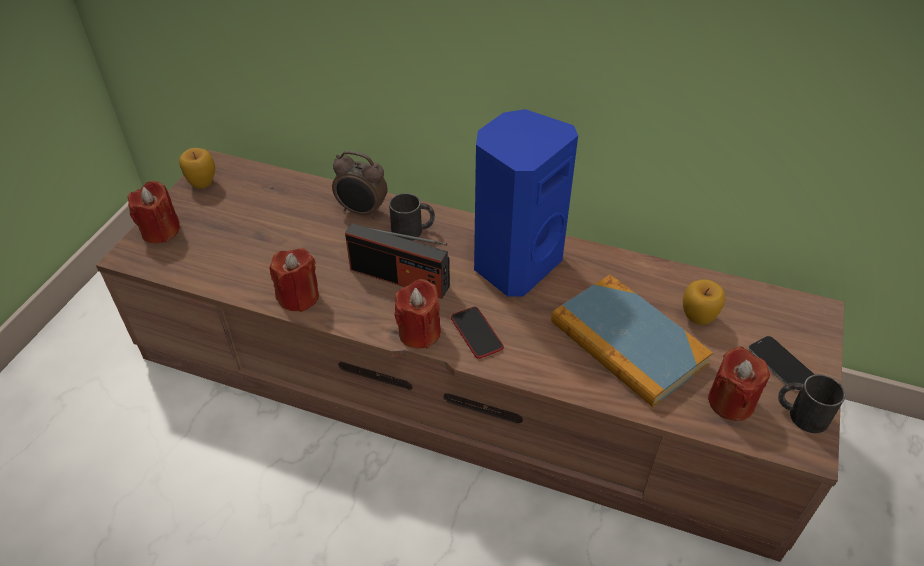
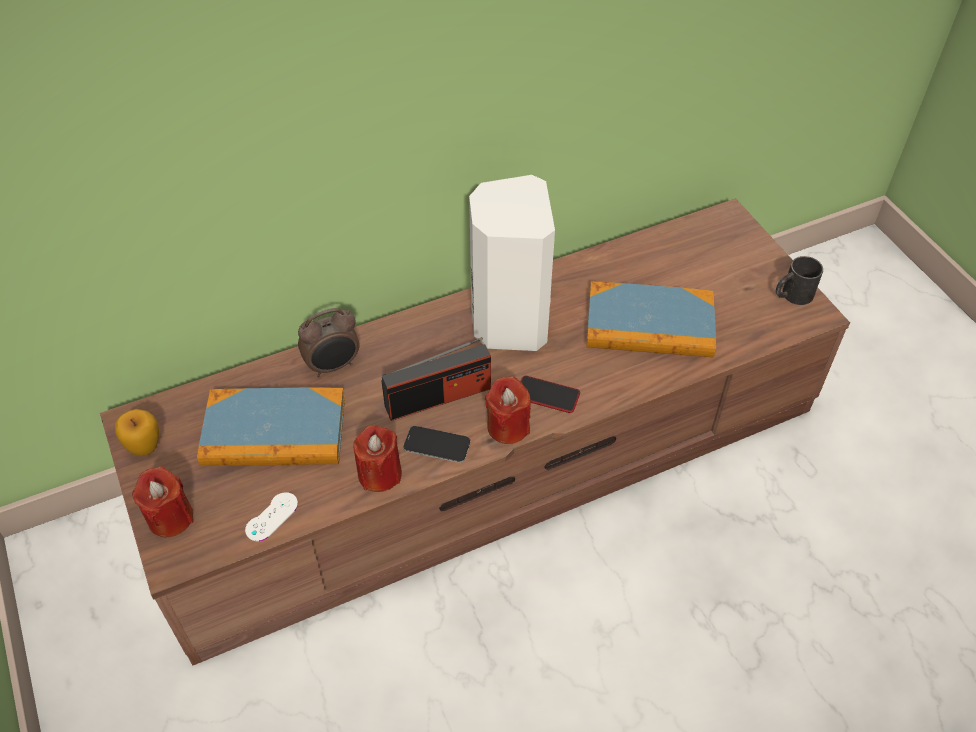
camera: 45 degrees left, 5 degrees up
black mug [389,193,435,241] -> none
blue speaker [474,109,578,297] -> white speaker [469,175,555,351]
apple [683,279,725,325] -> none
red candle [708,346,770,421] -> none
phone [748,336,815,391] -> phone moved to [403,426,470,463]
none -> book [197,388,345,466]
none -> white game controller [245,492,298,541]

